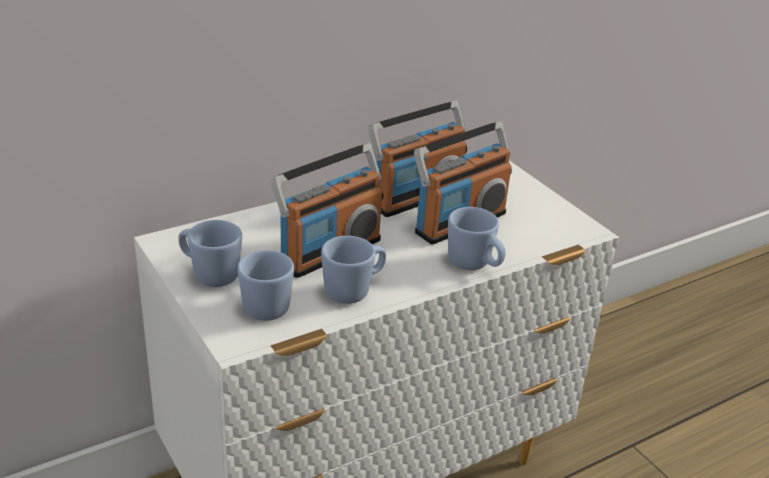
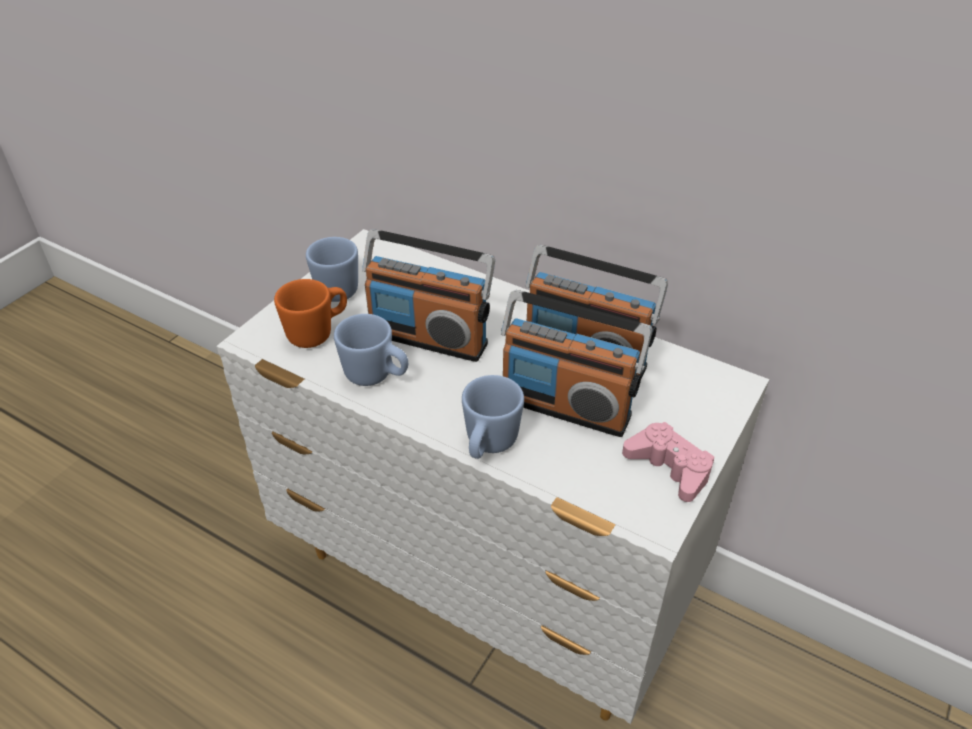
camera: 65 degrees right, 10 degrees up
blue mug [237,250,294,321] -> orange mug [274,279,347,348]
none -> pink game controller [622,422,714,502]

